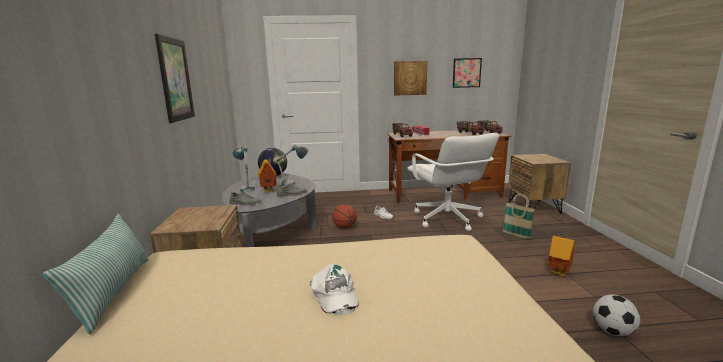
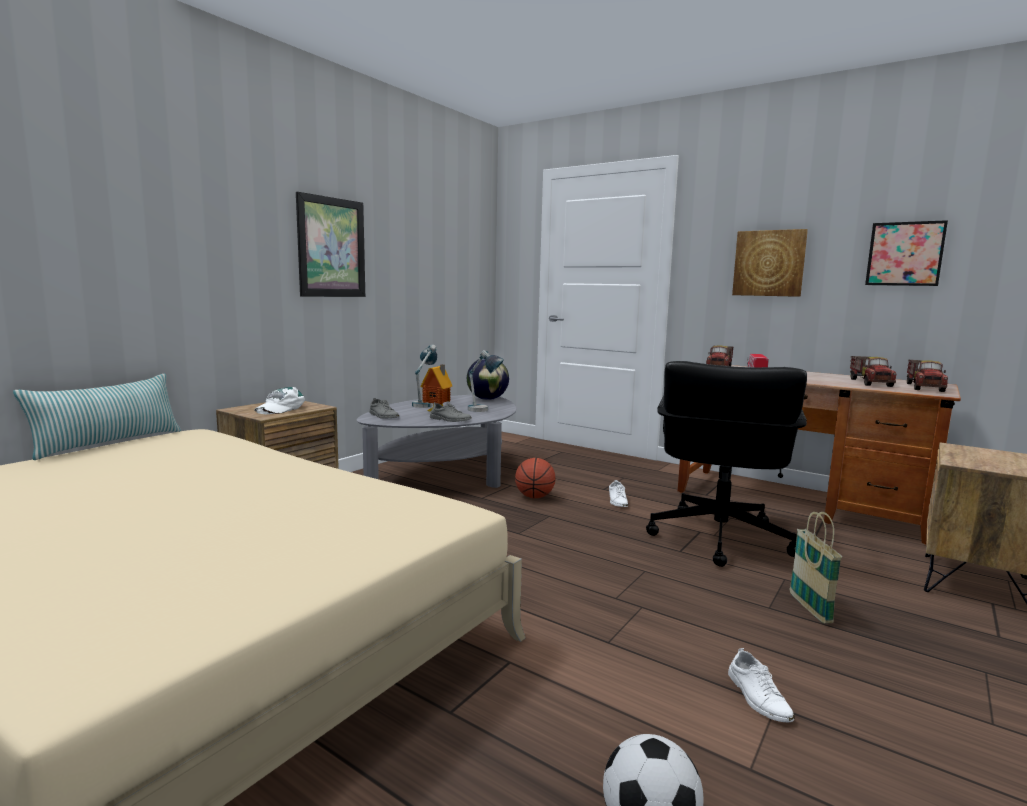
camera: 40 degrees right, 5 degrees down
white cap [309,264,359,315] -> white cap moved to [254,387,305,414]
white office chair [407,133,499,231] -> black office chair [646,361,807,567]
toy house [548,234,575,277] -> white shoe [728,648,794,722]

